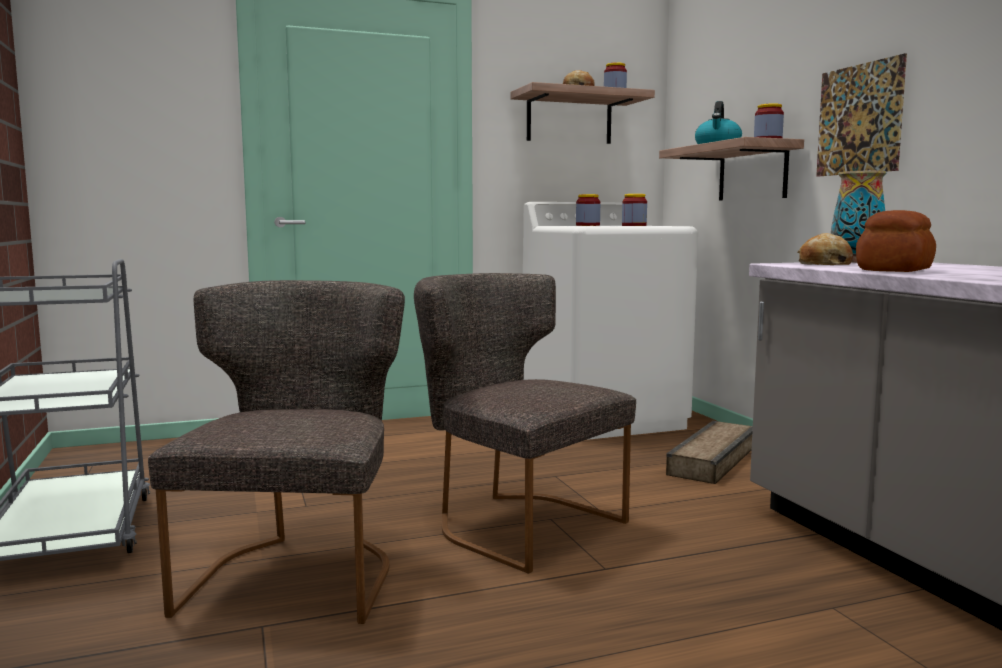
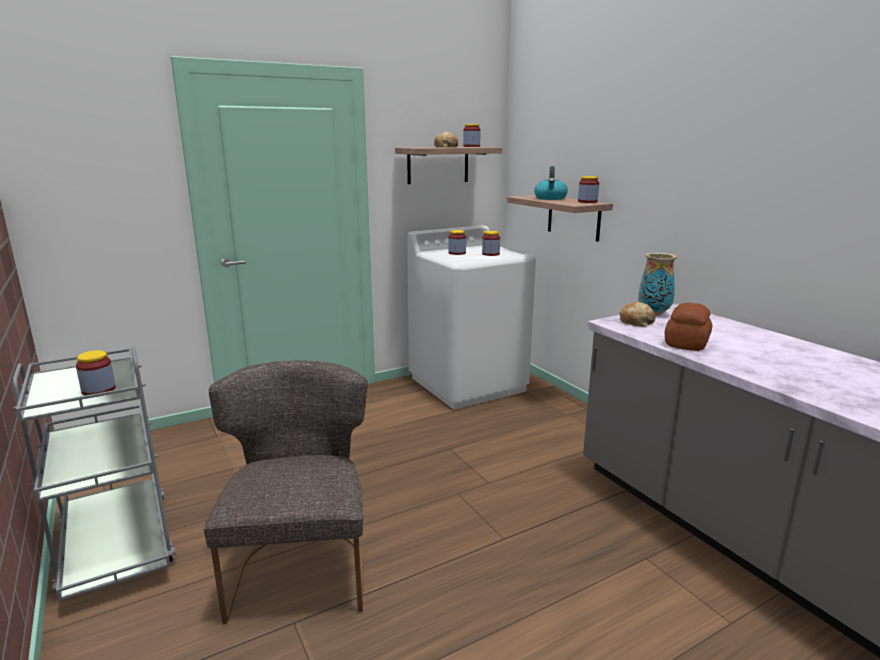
camera: 10 degrees left, 10 degrees up
grey chair [414,273,636,574] -> none
crate [666,421,753,484] -> none
picture [816,53,907,176] -> none
none -> jar [76,350,116,395]

